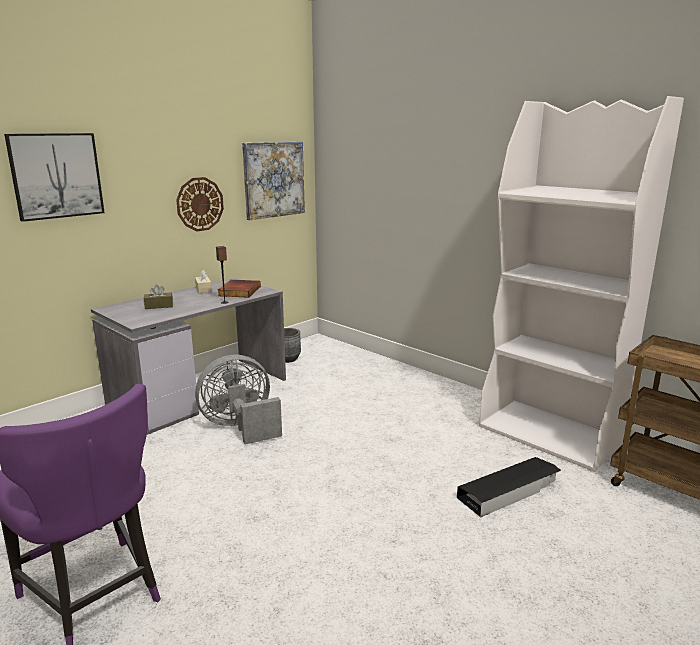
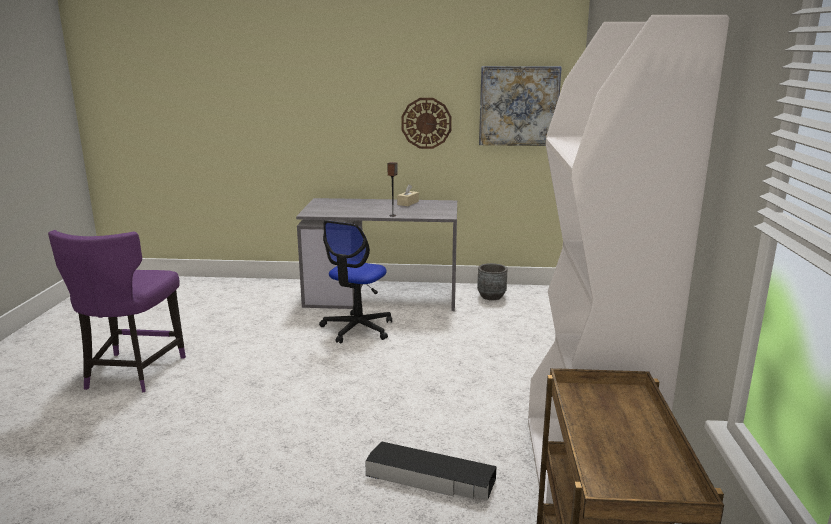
camera: 50 degrees right, 0 degrees up
picture [4,133,105,222] -> none
brown tissue box [144,285,173,309] -> none
grey fan [195,354,282,445] -> office chair [319,220,392,343]
book [218,280,261,297] -> none

